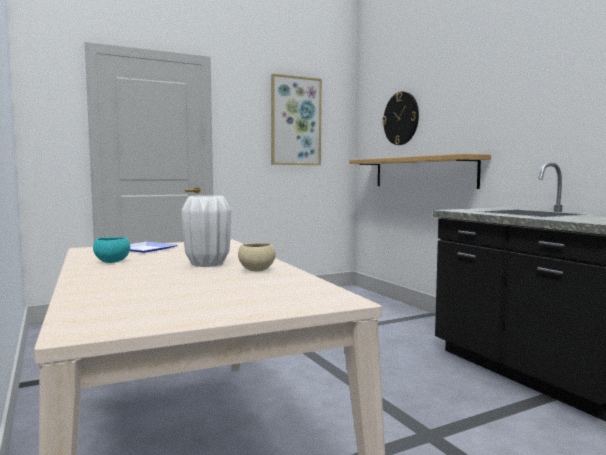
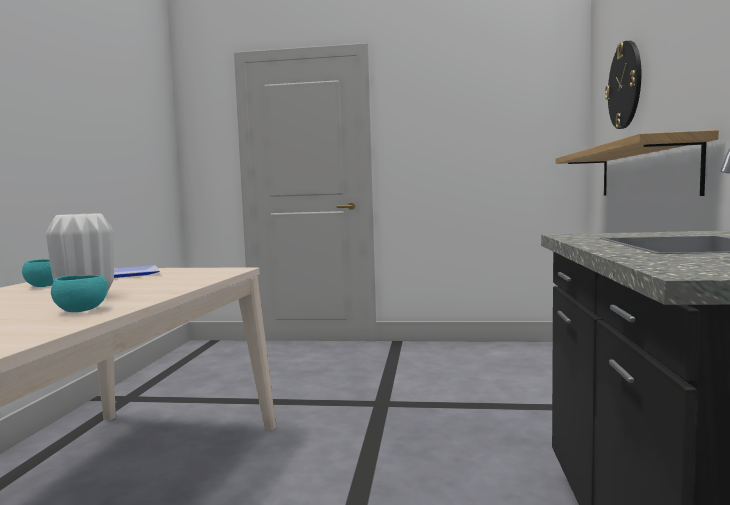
camera: 35 degrees right, 0 degrees up
beige bowl [238,243,276,272] -> turquoise bowl [51,275,107,312]
picture [271,74,322,165] -> none

